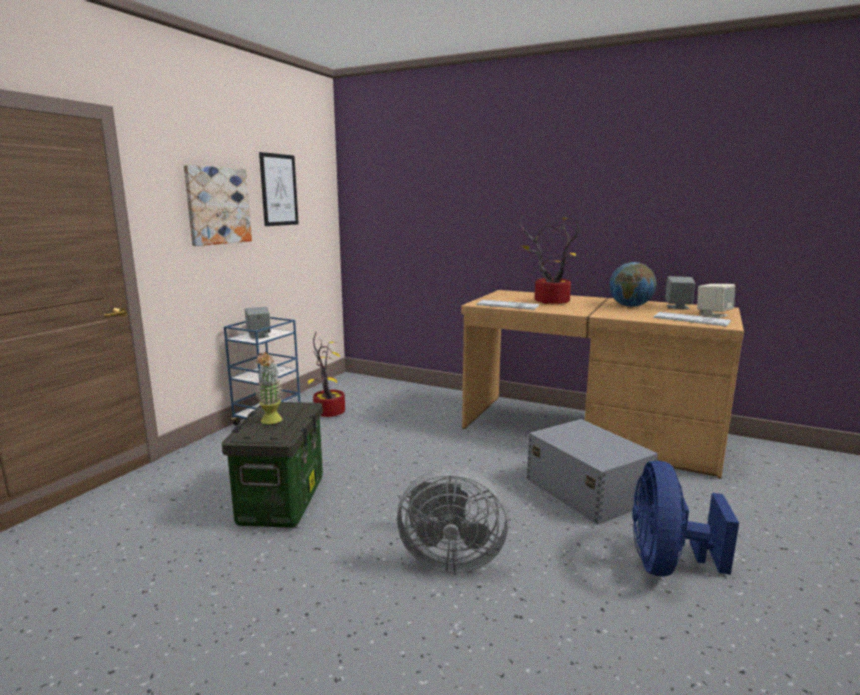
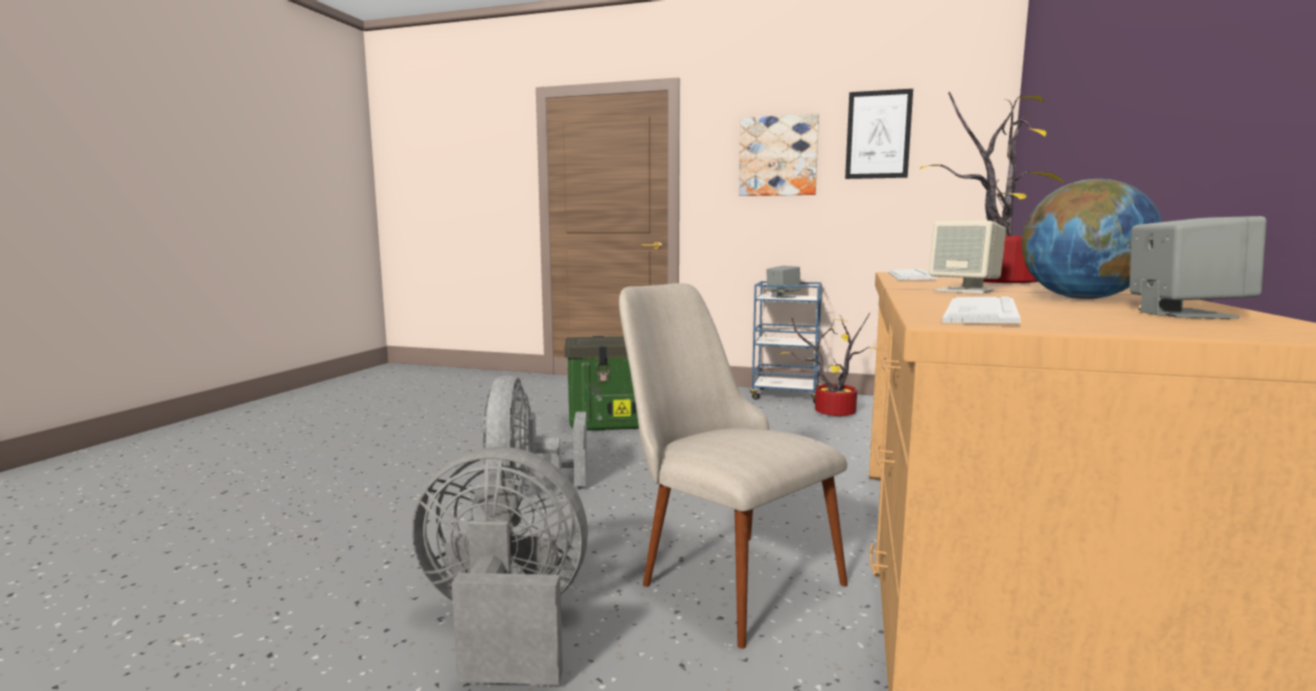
camera: 80 degrees right, 5 degrees down
potted plant [256,352,283,424] -> none
grey storage box [527,419,658,525] -> beige chair [619,283,848,649]
blue fan [632,461,739,576] -> grey fan [412,447,588,685]
beige speaker [697,284,735,318] -> beige speaker moved to [929,221,1006,294]

